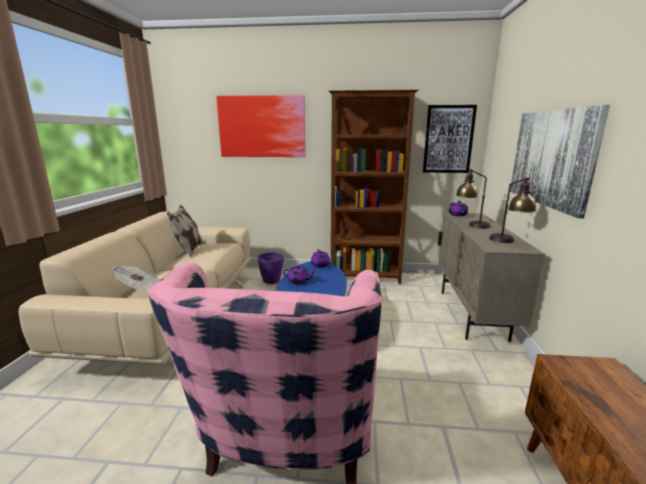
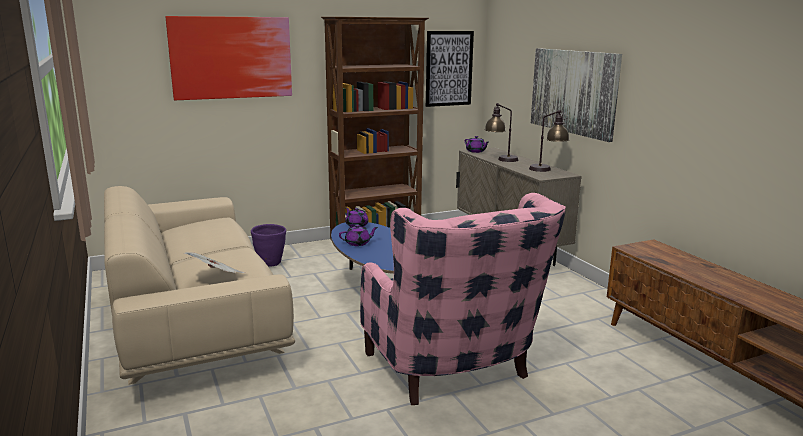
camera: 30 degrees left, 0 degrees up
pillow [167,205,201,257] -> none

